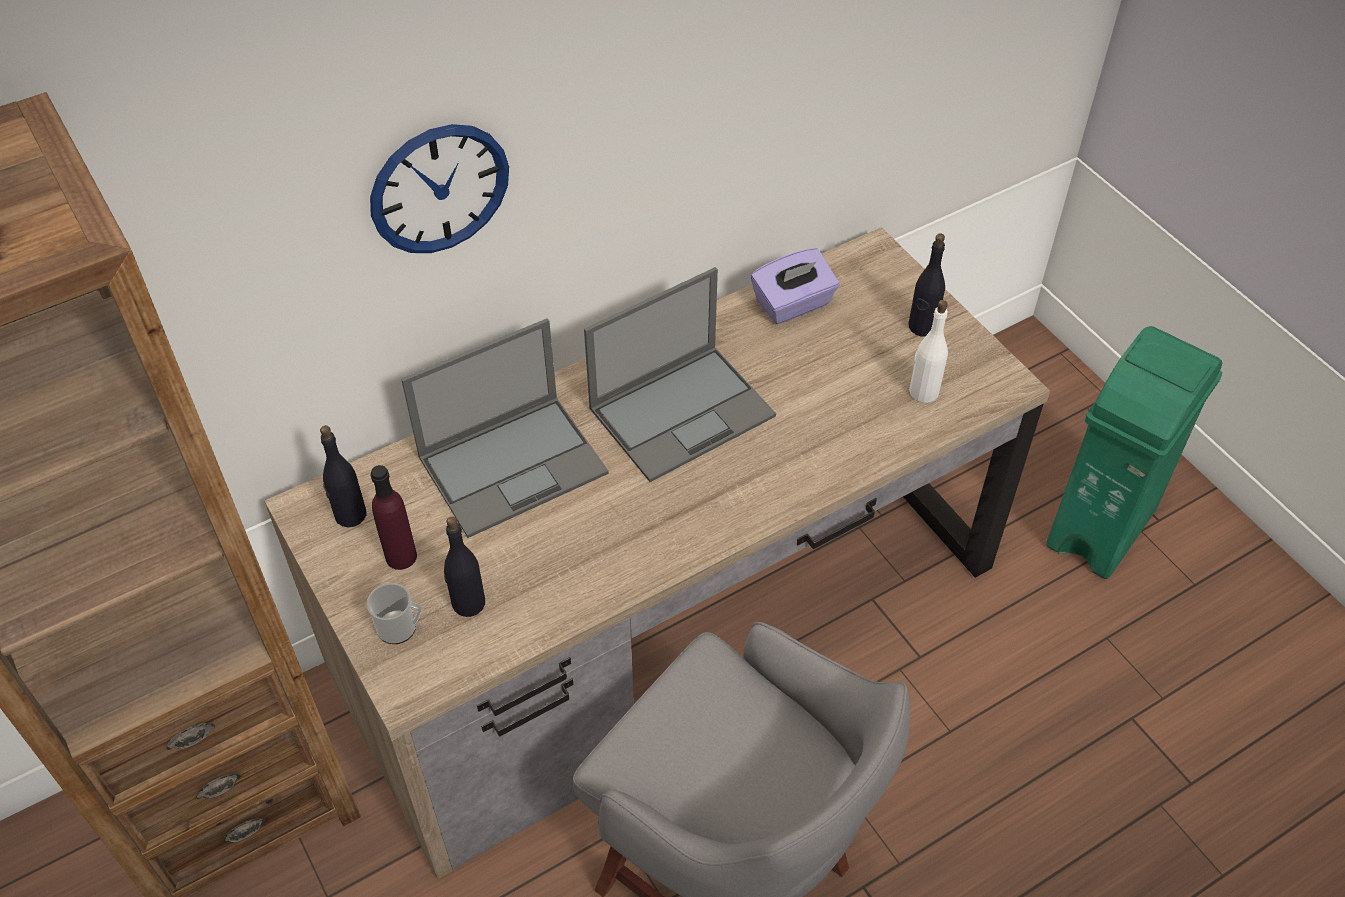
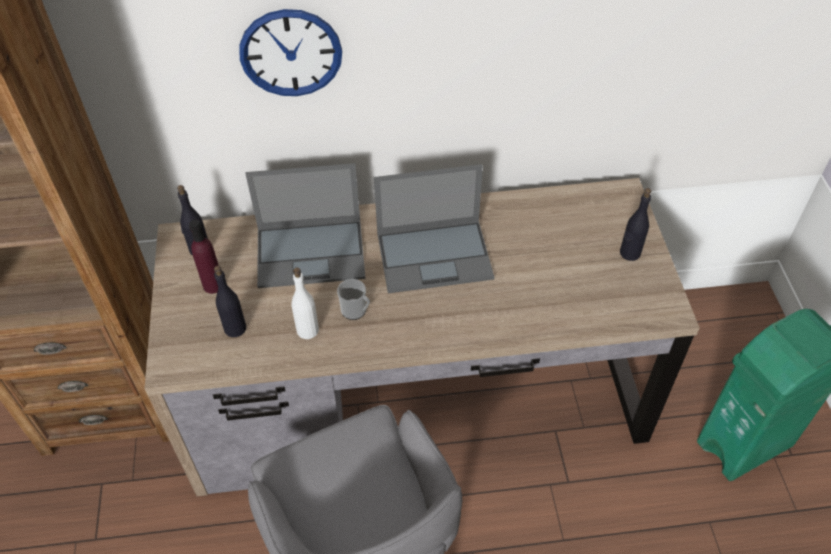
camera: 25 degrees right, 0 degrees up
mug [367,583,422,644] -> mug moved to [337,279,370,320]
purple tissue box [751,248,839,324] -> none
white bottle [909,300,948,403] -> white bottle moved to [291,267,319,339]

